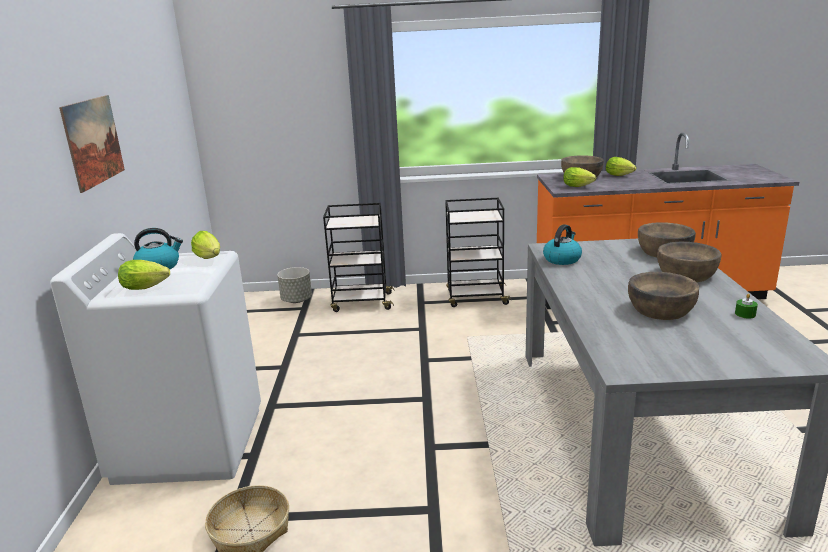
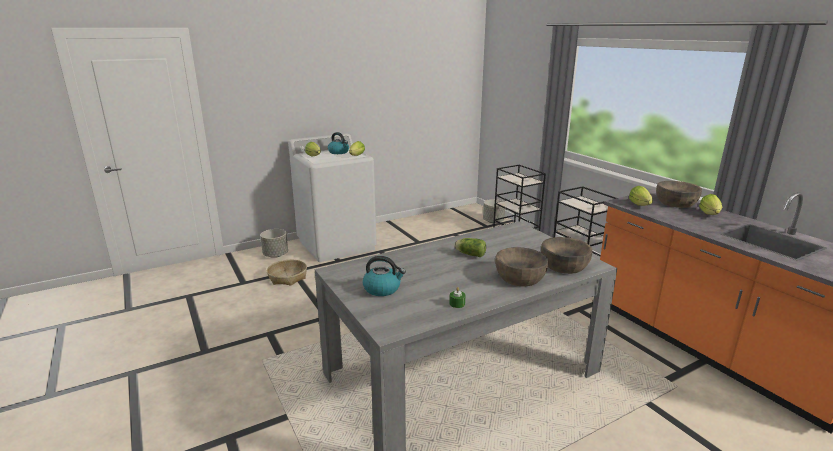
camera: 60 degrees right, 0 degrees up
picture [59,95,125,193] -> none
kettle [543,224,582,265] -> kettle moved to [363,256,406,296]
brown bowl [628,272,699,320] -> none
none -> grey planter [260,229,288,258]
none -> lettuce [454,238,486,257]

